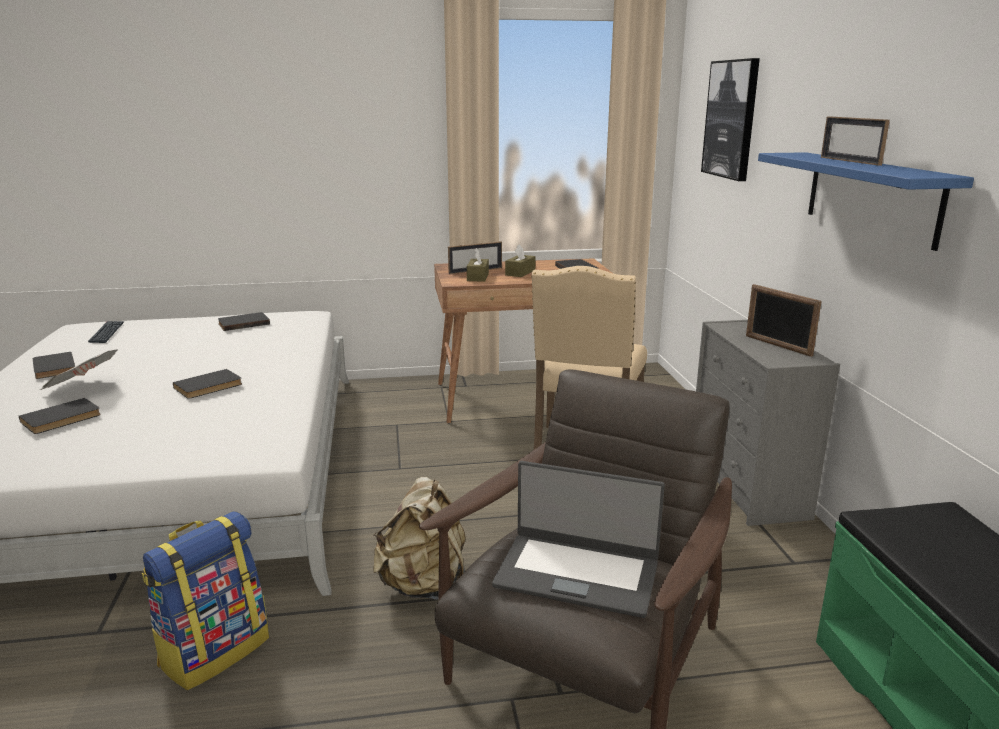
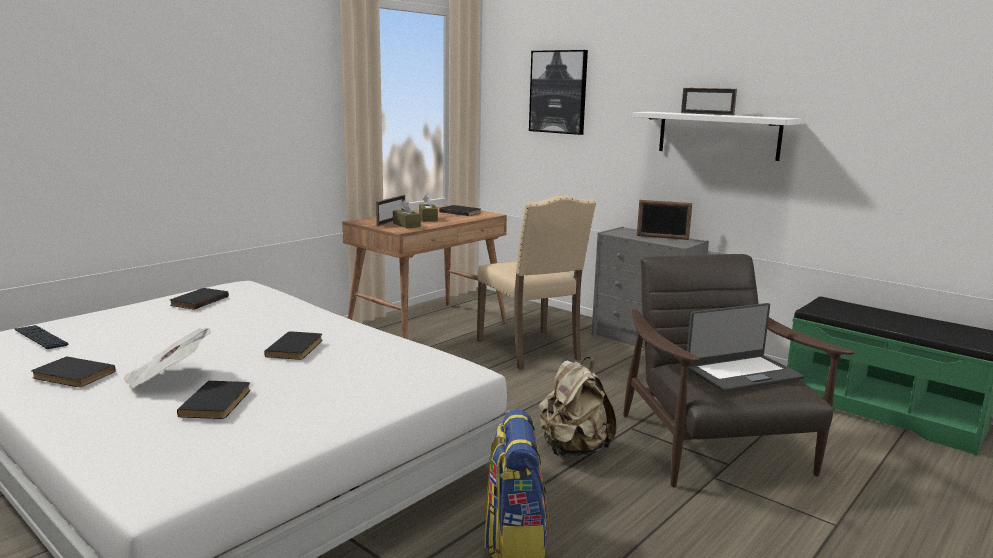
camera: 40 degrees left, 5 degrees down
blue shelf [758,152,974,251] -> white shelf [633,112,801,161]

